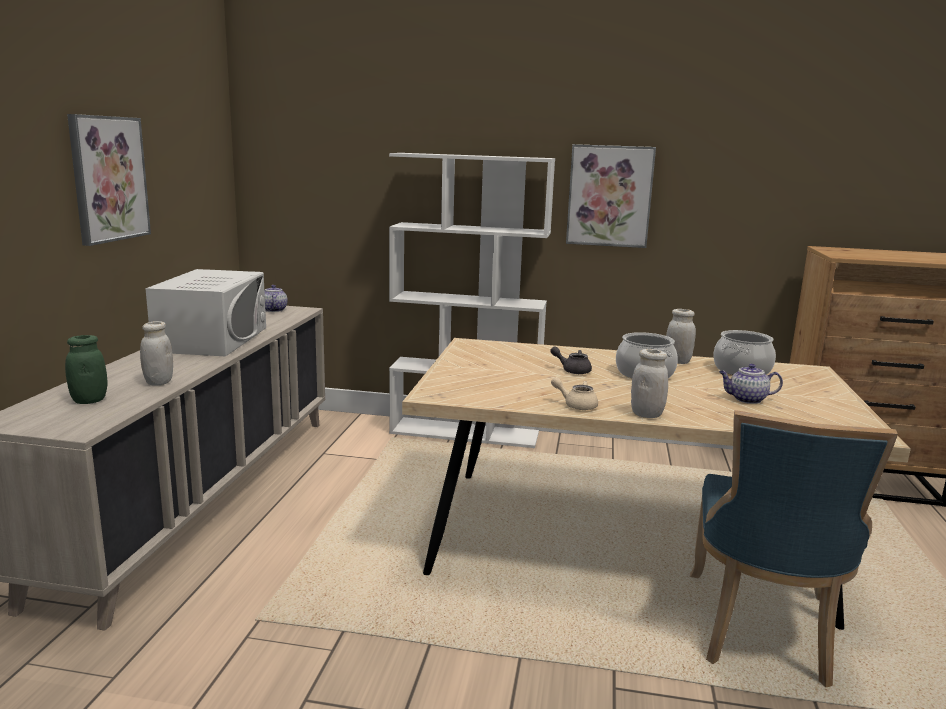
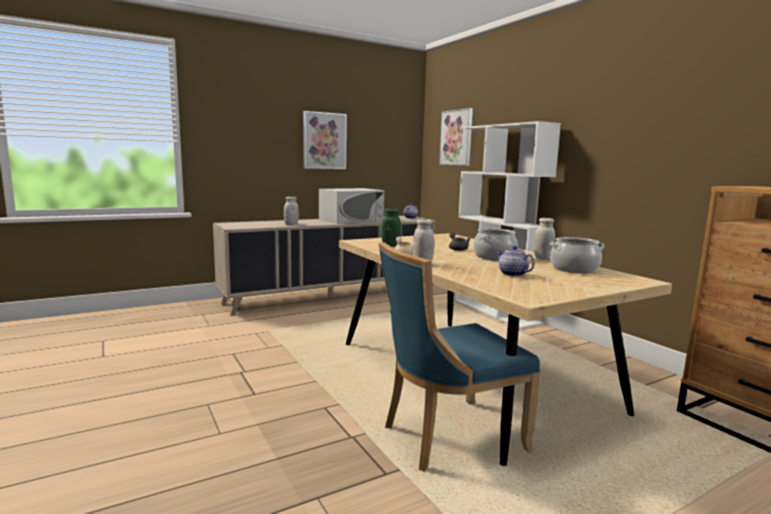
camera: 50 degrees right, 5 degrees down
green jar [65,335,108,404] -> green jar moved to [381,209,401,247]
picture [566,144,656,248] -> picture moved to [439,108,473,166]

